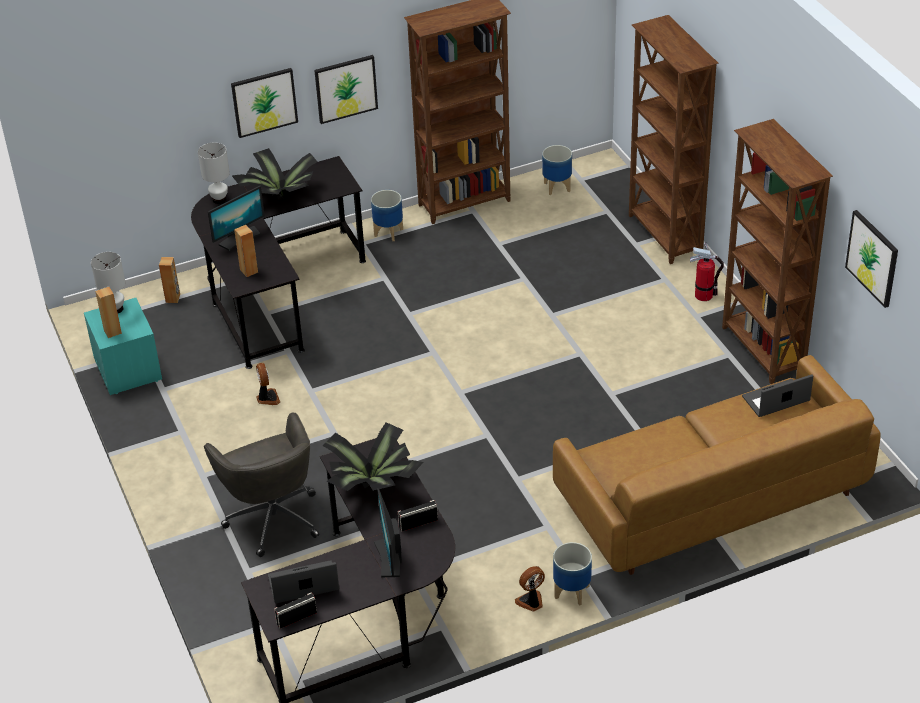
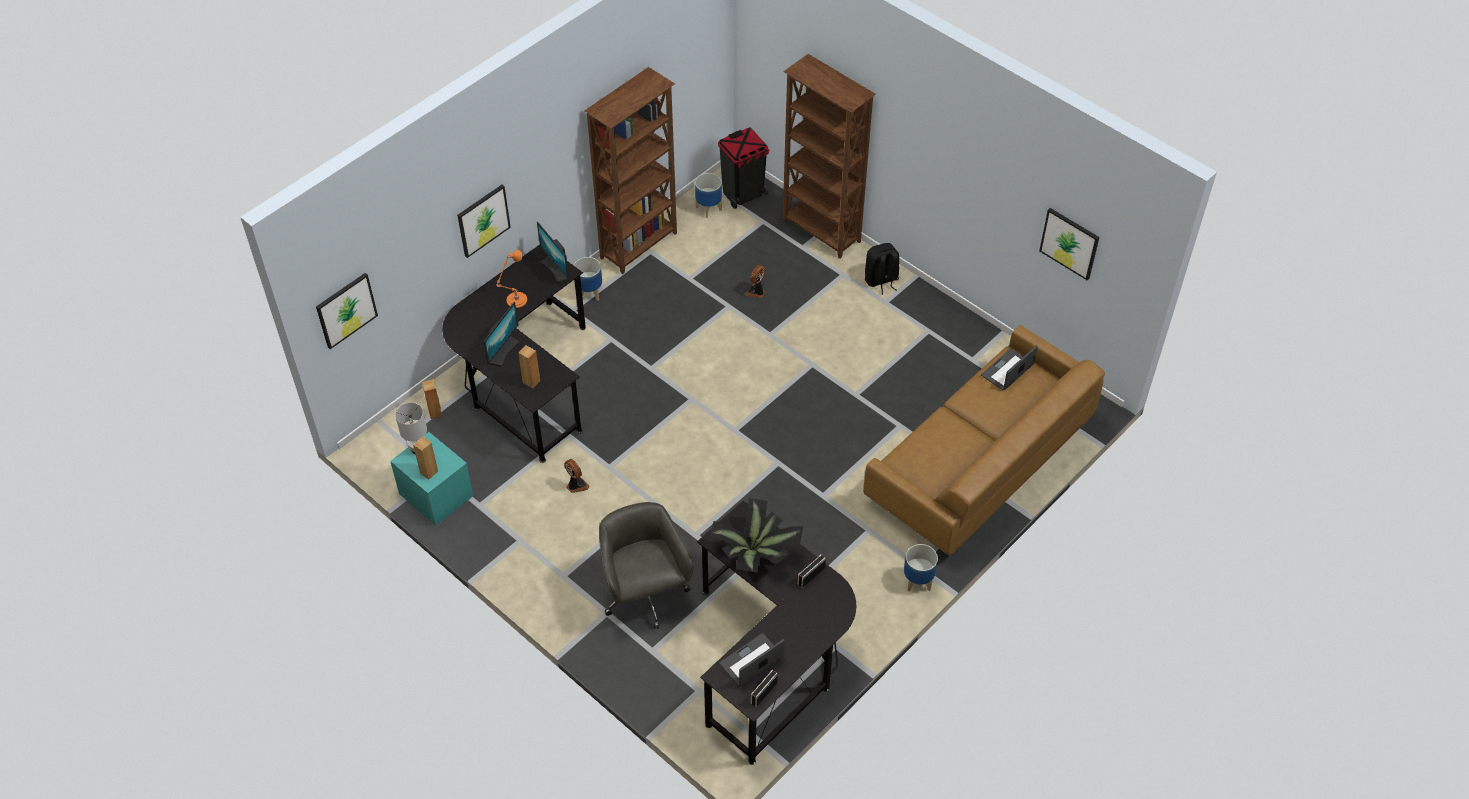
camera: 25 degrees left, 10 degrees up
white table lamp [198,142,230,204] -> none
grey office chair [204,412,319,557] -> grey office chair turned 150 degrees counterclockwise [599,502,694,629]
potted plant [232,148,317,200] -> orange table lamp [496,250,527,308]
picture [314,55,378,124] -> picture moved to [316,273,378,349]
monitor [374,488,402,577] -> monitor moved to [537,222,570,283]
fan [515,566,545,612] -> fan moved to [745,265,766,298]
fire extinguisher [690,242,724,301] -> black backpack [865,243,899,295]
brown bookcase [722,119,833,384] -> none
none -> black trash can [718,127,769,209]

